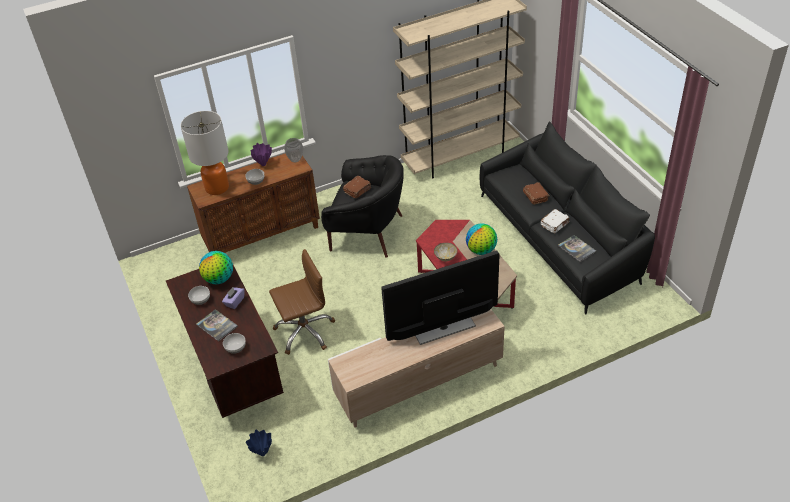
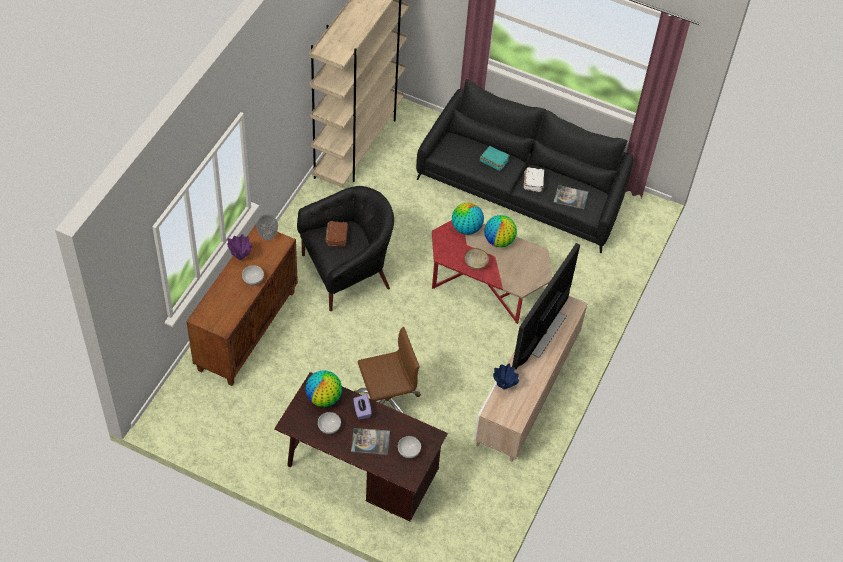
camera: 45 degrees left, 10 degrees up
table lamp [180,111,229,195] -> none
blue vase [246,429,272,456] -> blue vase moved to [493,364,519,389]
brown office chair [269,249,335,355] -> brown office chair turned 45 degrees clockwise [354,327,421,413]
brown book [523,182,550,205] -> turquoise book [480,146,510,171]
none -> globe [452,202,484,235]

